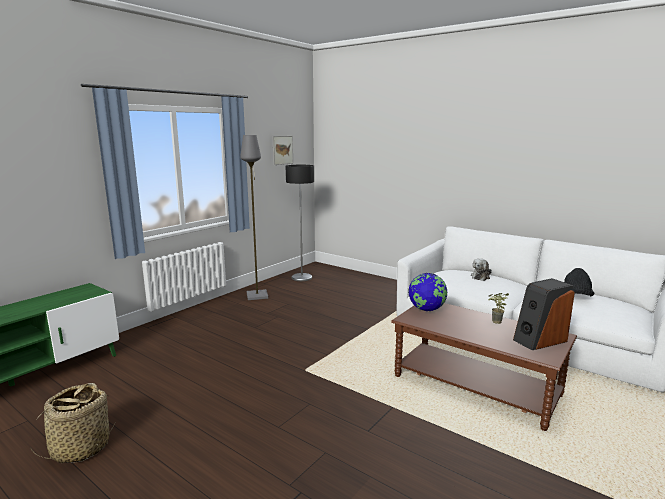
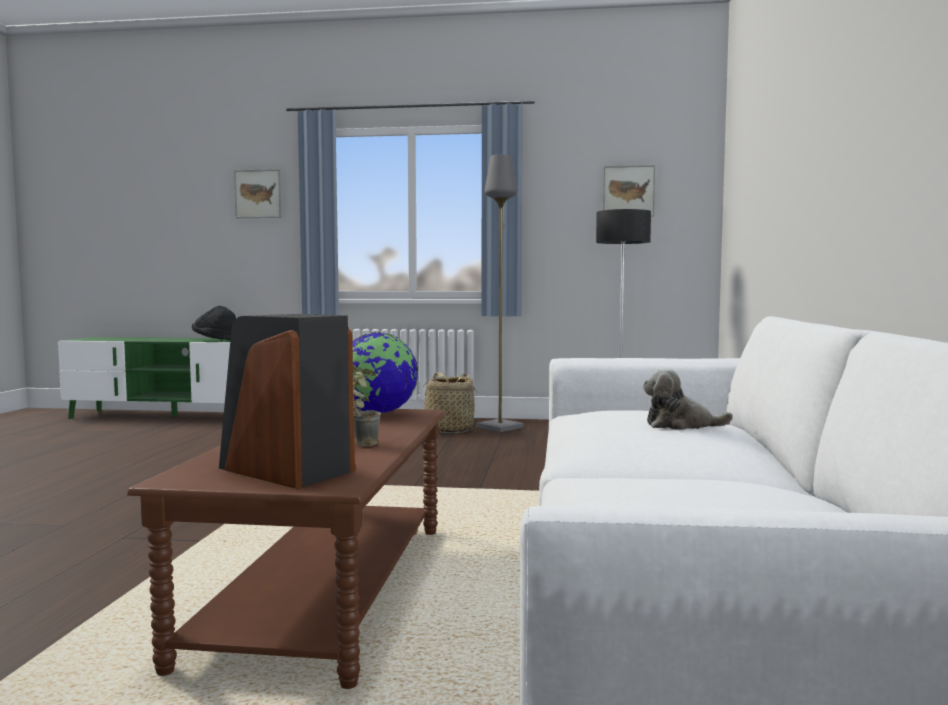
camera: 60 degrees right, 10 degrees down
basket [28,383,116,463] -> basket moved to [424,372,479,433]
black hat [564,268,595,296] -> black hat moved to [192,306,236,340]
none -> picture [234,169,281,218]

